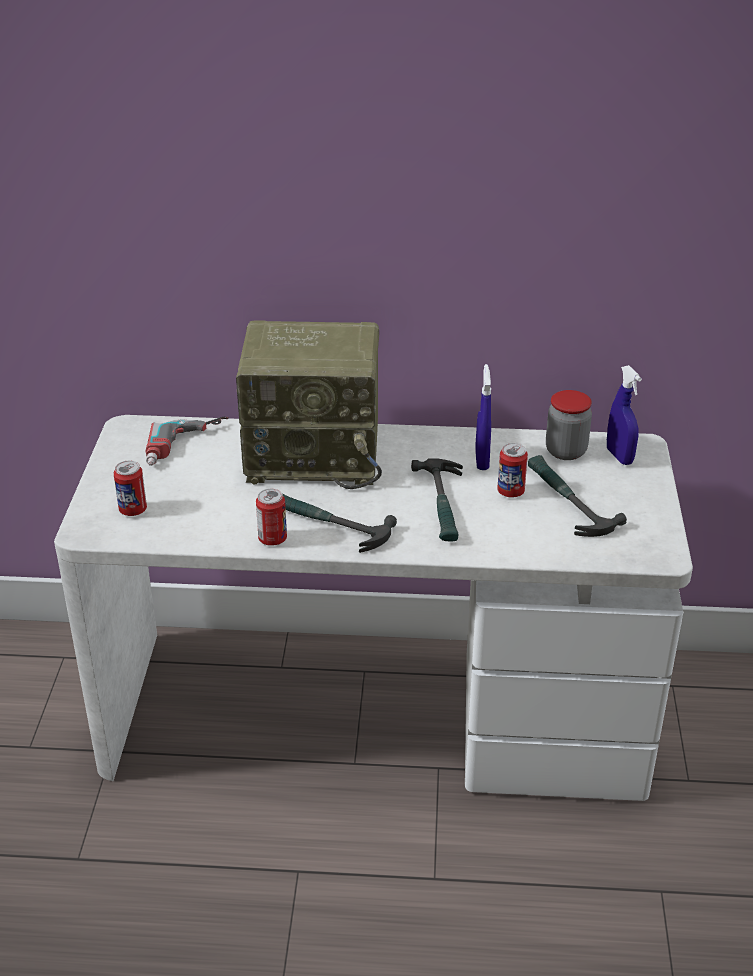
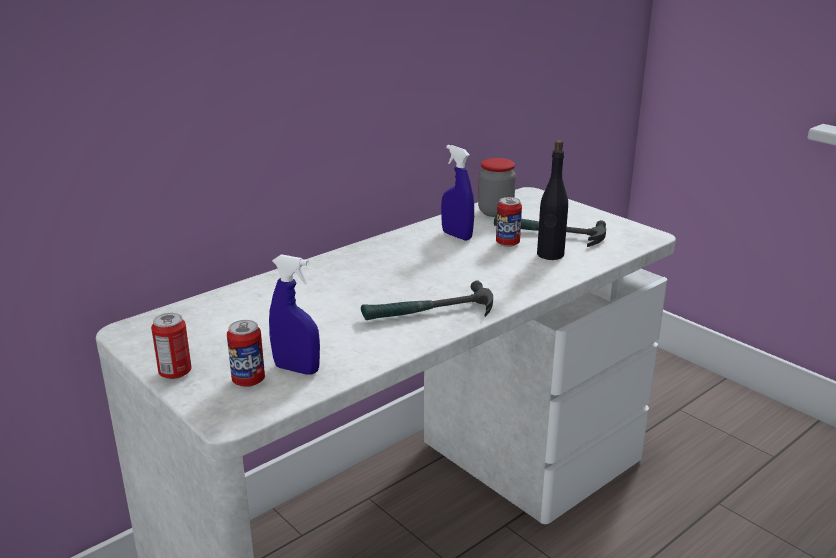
camera: 45 degrees left, 10 degrees down
power drill [146,417,229,466] -> none
radio [236,320,382,489] -> none
can [256,489,287,546] -> can moved to [151,313,192,379]
hammer [411,458,463,541] -> none
blue spray bottle [607,365,642,465] -> blue spray bottle moved to [269,254,320,375]
none -> black bottle [537,140,568,260]

